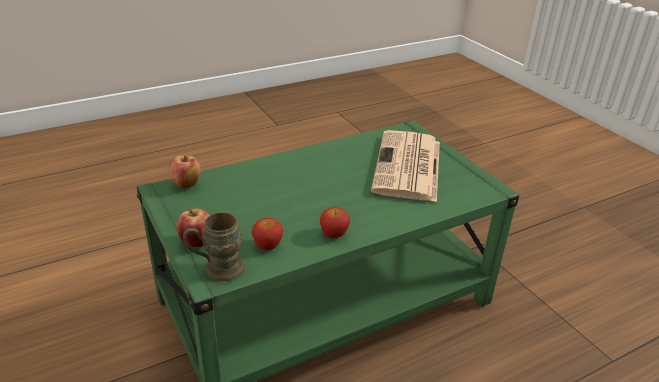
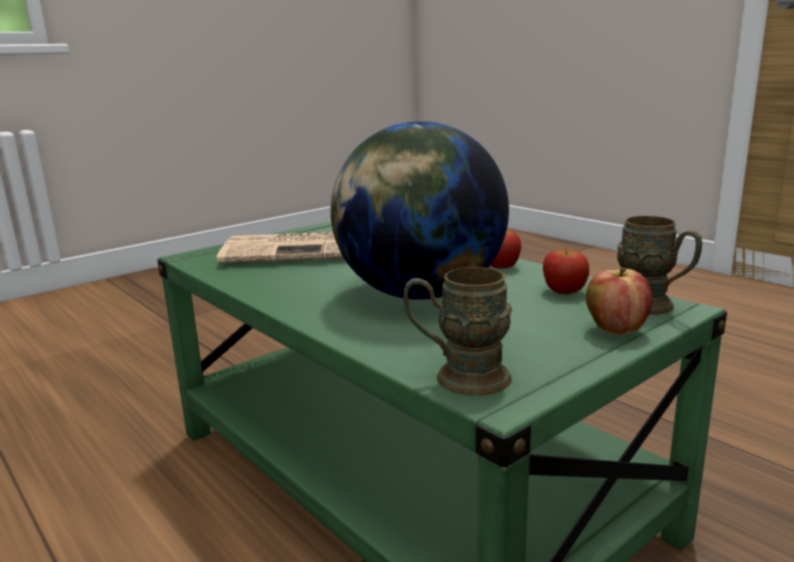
camera: 100 degrees left, 15 degrees down
apple [169,155,201,189] -> brown mug [404,267,512,396]
none -> globe [331,121,509,300]

